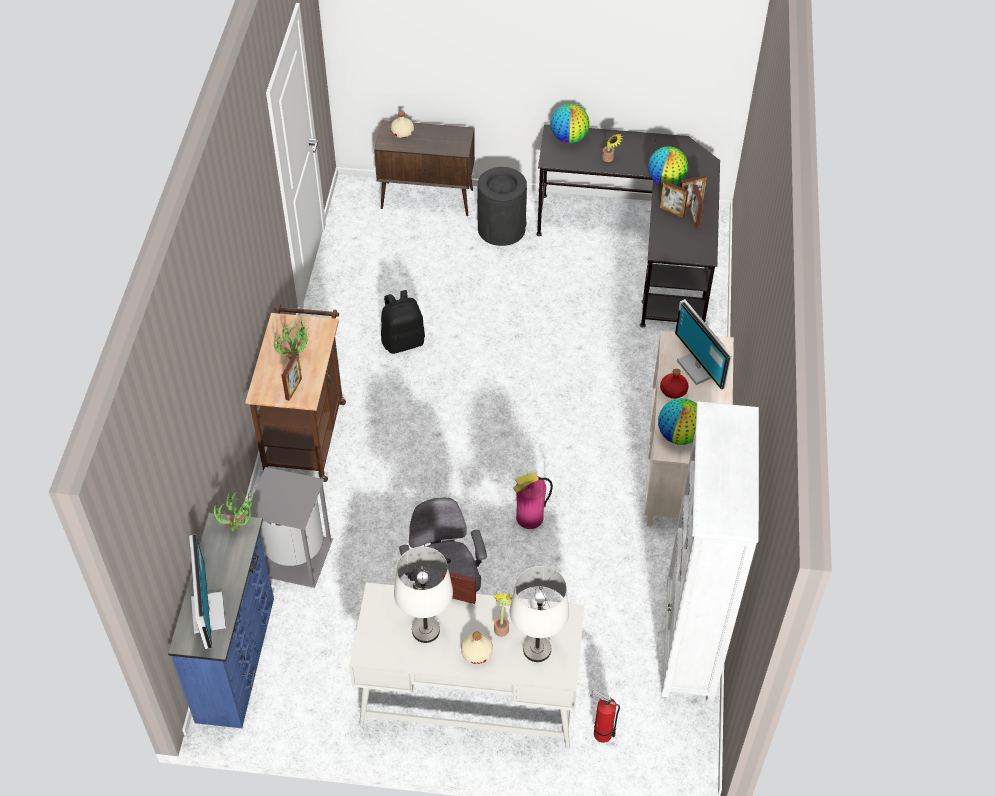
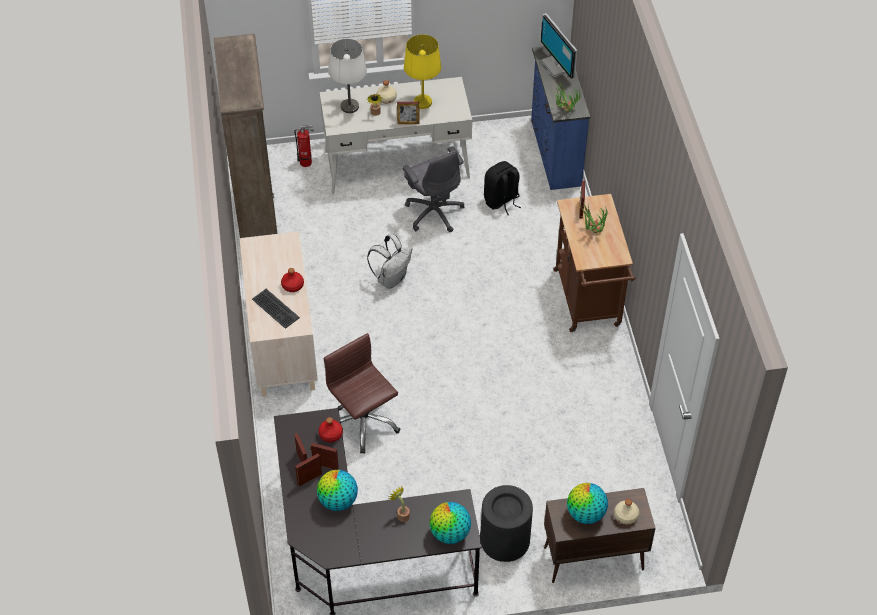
camera: 165 degrees right, 0 degrees up
grey trash can [247,467,333,588] -> none
black backpack [381,290,425,354] -> black backpack moved to [484,161,521,215]
white table lamp [394,547,453,643] -> yellow table lamp [404,34,441,109]
fire extinguisher [513,472,553,529] -> white backpack [367,234,412,289]
globe [658,398,697,445] -> globe moved to [567,483,608,524]
white bookcase [661,401,759,702] -> brown bookcase [214,34,277,238]
monitor [675,299,733,390] -> keyboard [252,289,300,329]
none -> red bottle [318,417,343,442]
none -> brown office chair [324,333,400,454]

